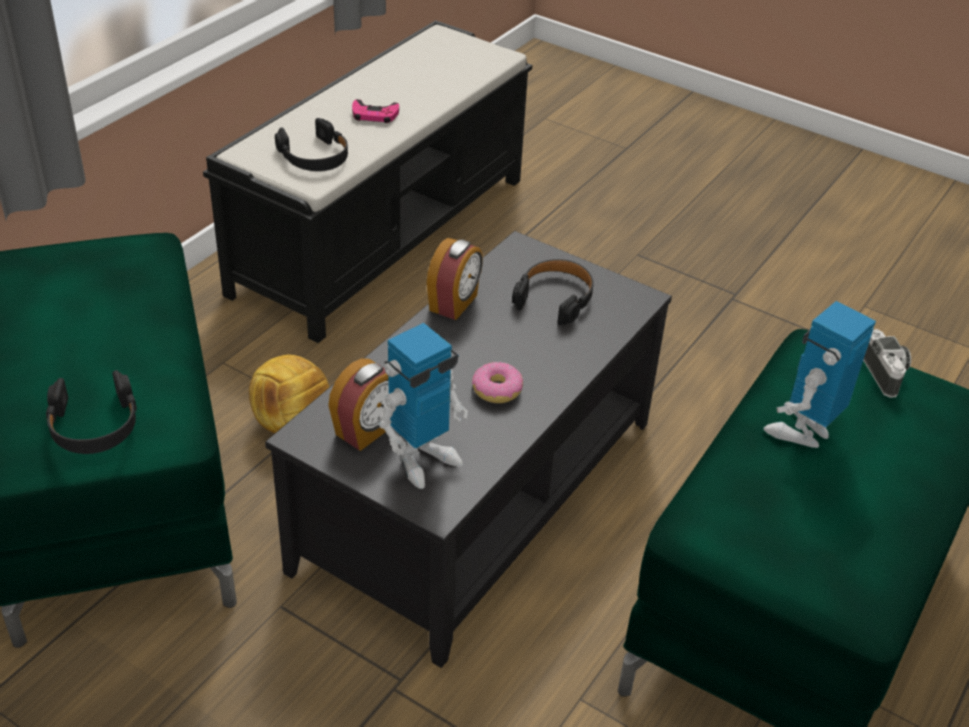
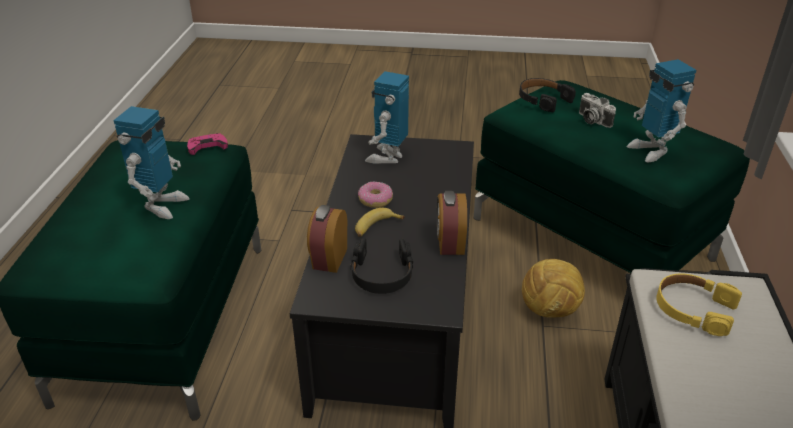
camera: 155 degrees right, 5 degrees down
black headphones [275,118,348,171] -> yellow headphones [656,273,742,336]
alarm clock [328,358,389,451] -> alarm clock moved to [307,205,347,273]
pink game controller [352,99,399,123] -> pink game controller moved to [187,133,228,155]
camera [863,329,911,398] -> camera moved to [579,93,616,128]
none -> banana [355,208,405,237]
none -> toy robot [626,59,696,162]

